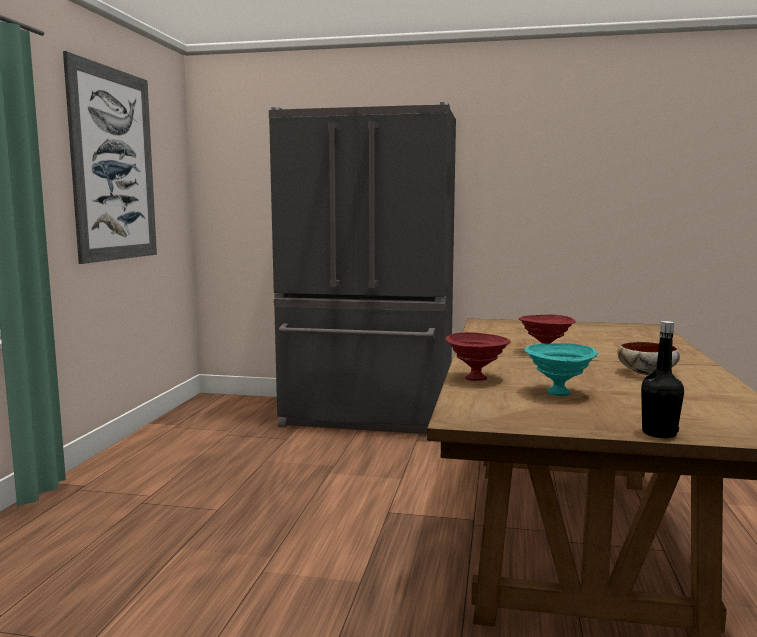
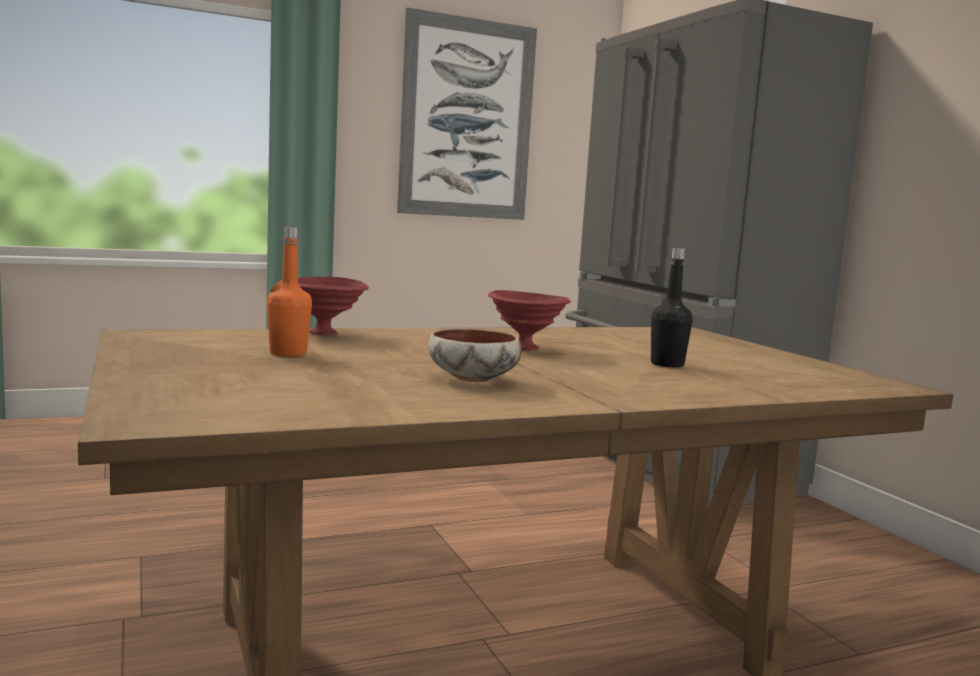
camera: 55 degrees right, 0 degrees up
turquoise bowl [525,343,598,396] -> orange bottle [267,226,312,357]
black bottle [641,321,684,438] -> black bottle moved to [651,248,693,368]

